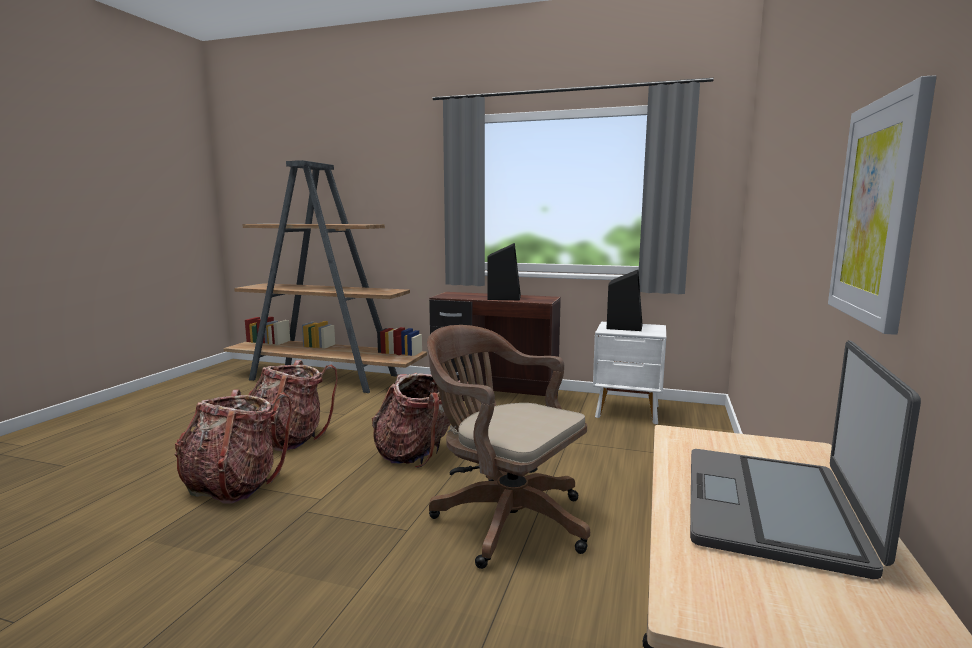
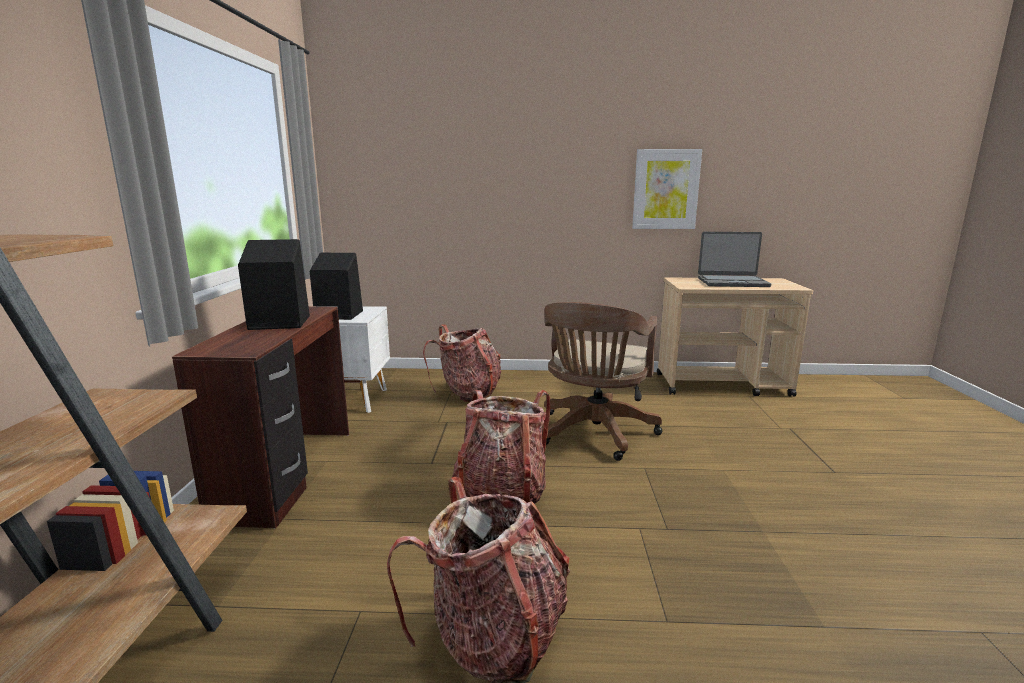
camera: 105 degrees left, 5 degrees up
backpack [174,389,292,504] -> backpack moved to [423,324,502,402]

